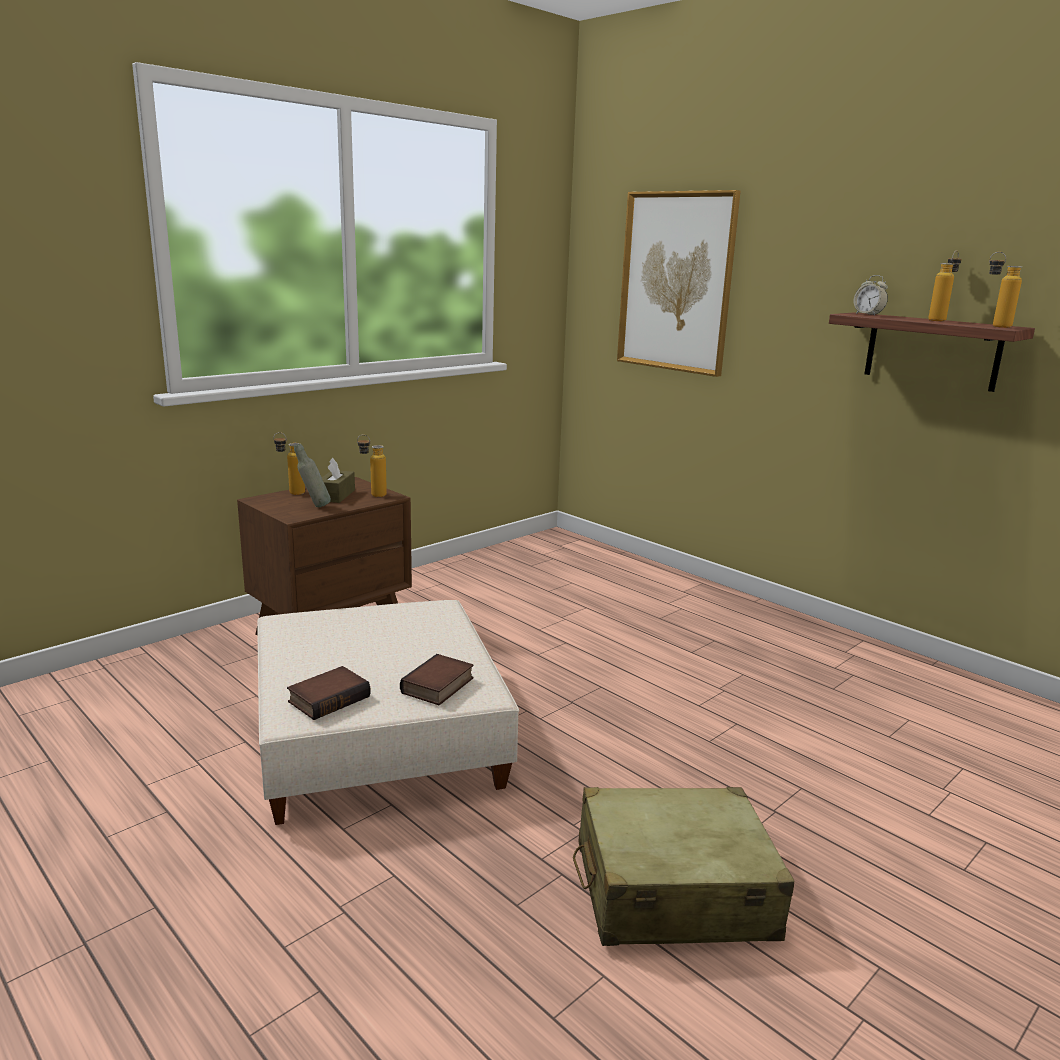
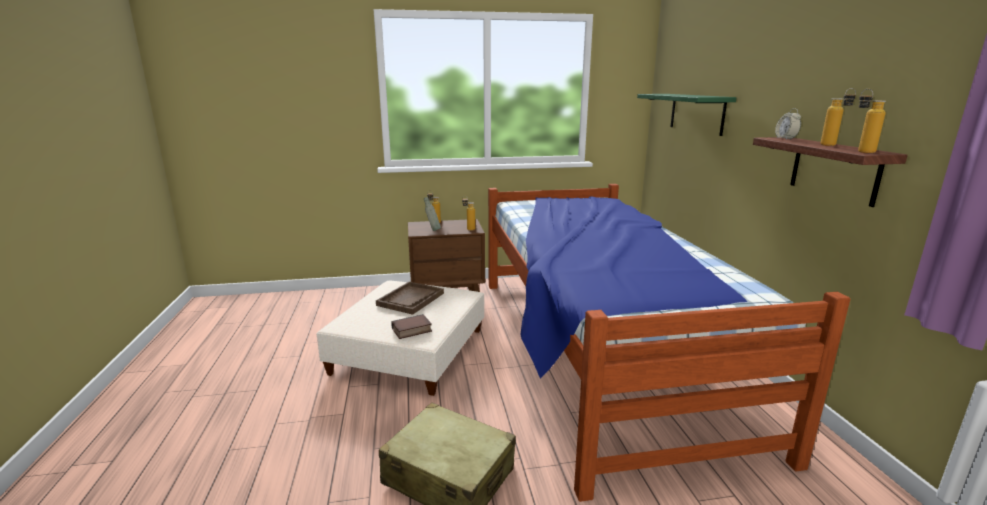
camera: 35 degrees right, 0 degrees up
book [287,666,371,720] -> none
brown tissue box [322,458,355,503] -> none
picture [617,190,741,377] -> green shelf [637,94,737,136]
none -> brown tray [376,282,444,315]
none -> bed [488,184,850,502]

